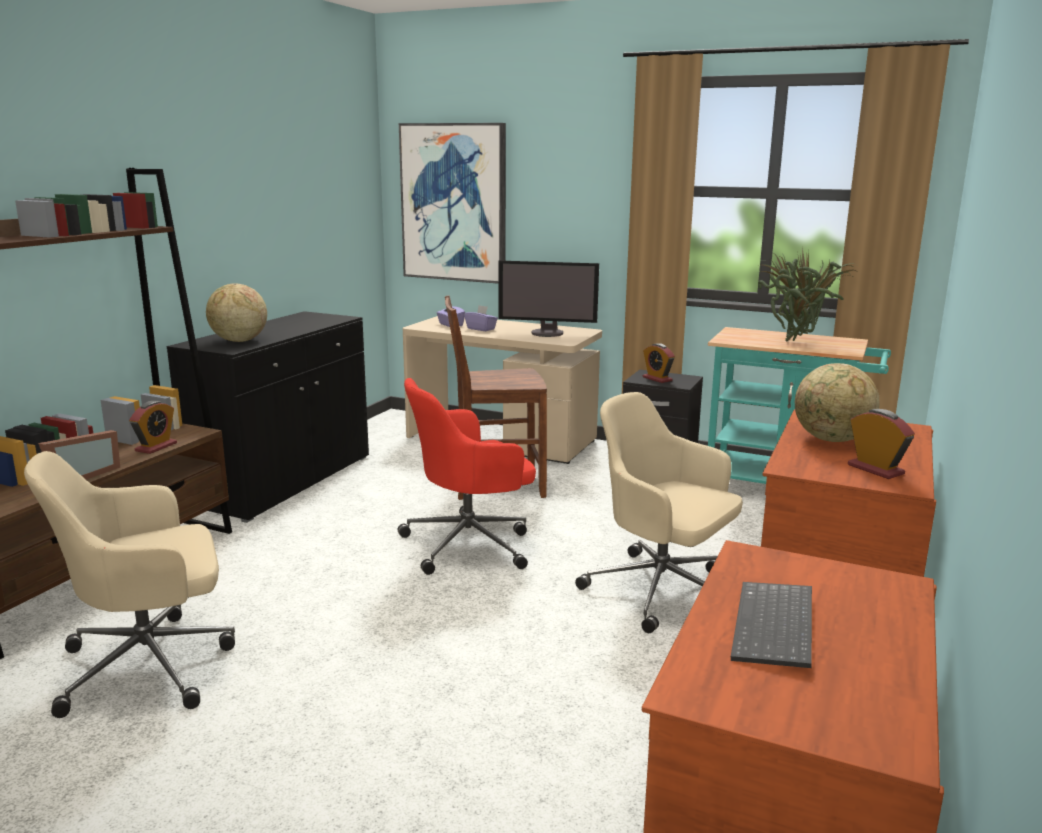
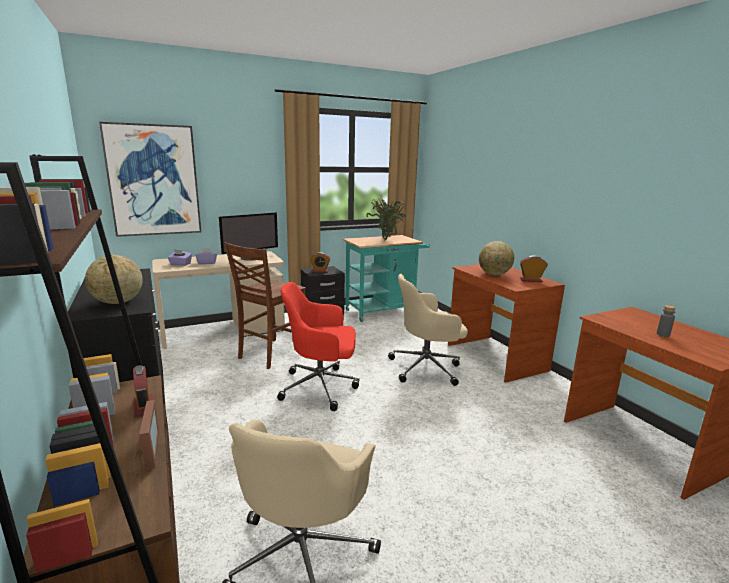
camera: 50 degrees left, 0 degrees up
red office chair [398,378,536,575] -> red office chair turned 75 degrees clockwise [277,282,360,411]
keyboard [731,582,812,668] -> grey bottle [656,305,676,337]

